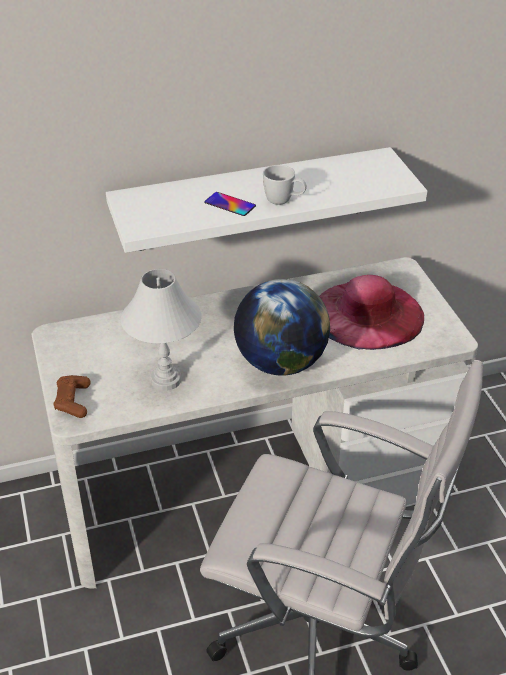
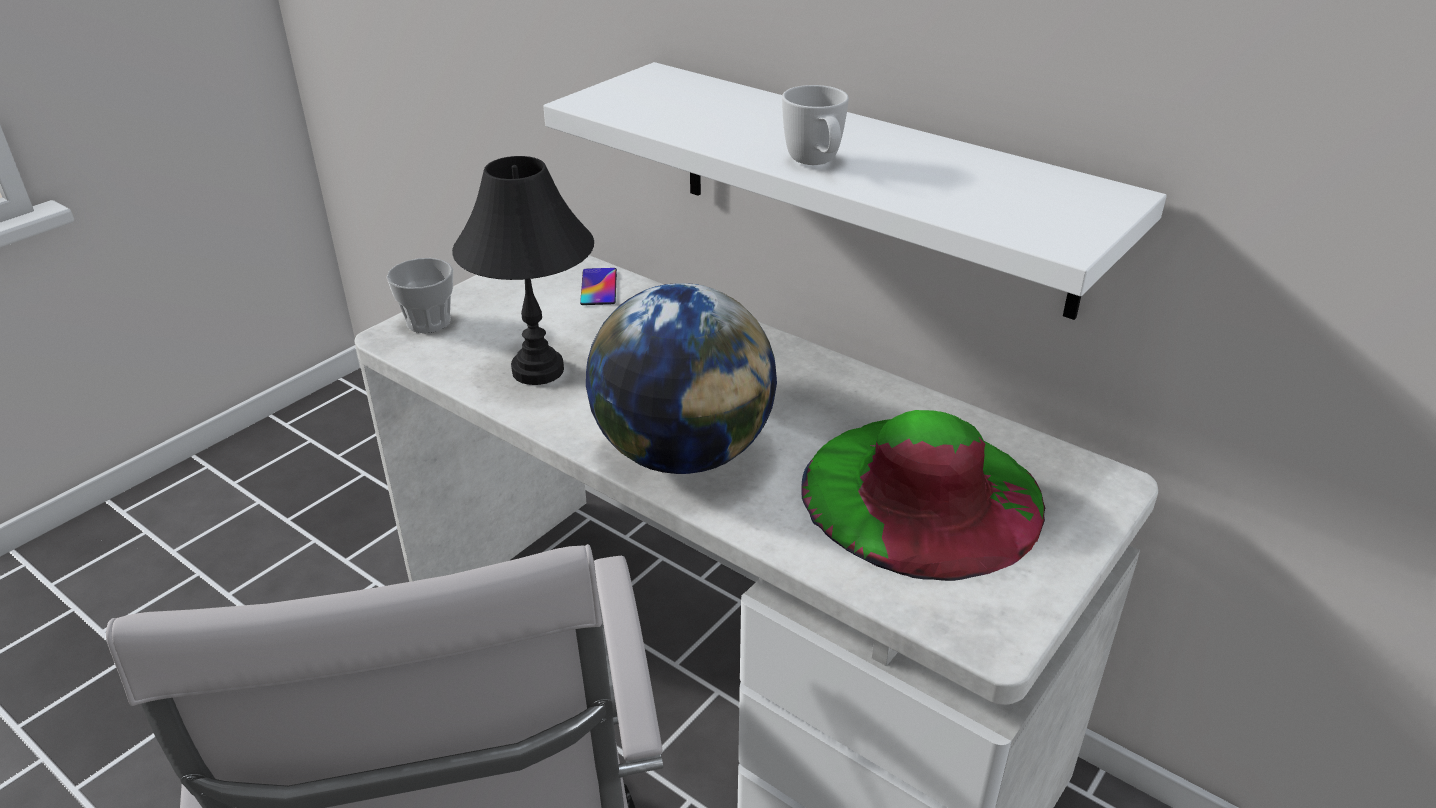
camera: 55 degrees right, 5 degrees down
brown game controller [54,375,91,418] -> cup [386,258,453,333]
white table lamp [121,269,202,391] -> black table lamp [452,156,594,385]
phone [204,192,256,216] -> phone moved to [580,268,617,305]
pink hat [319,275,424,350] -> green hat [801,410,1045,581]

